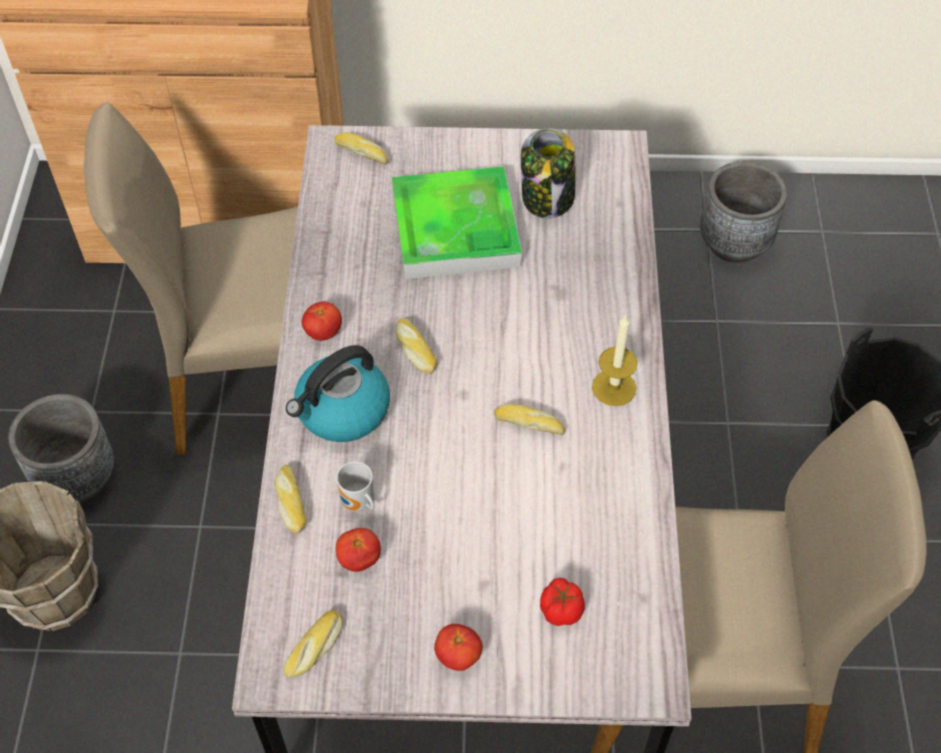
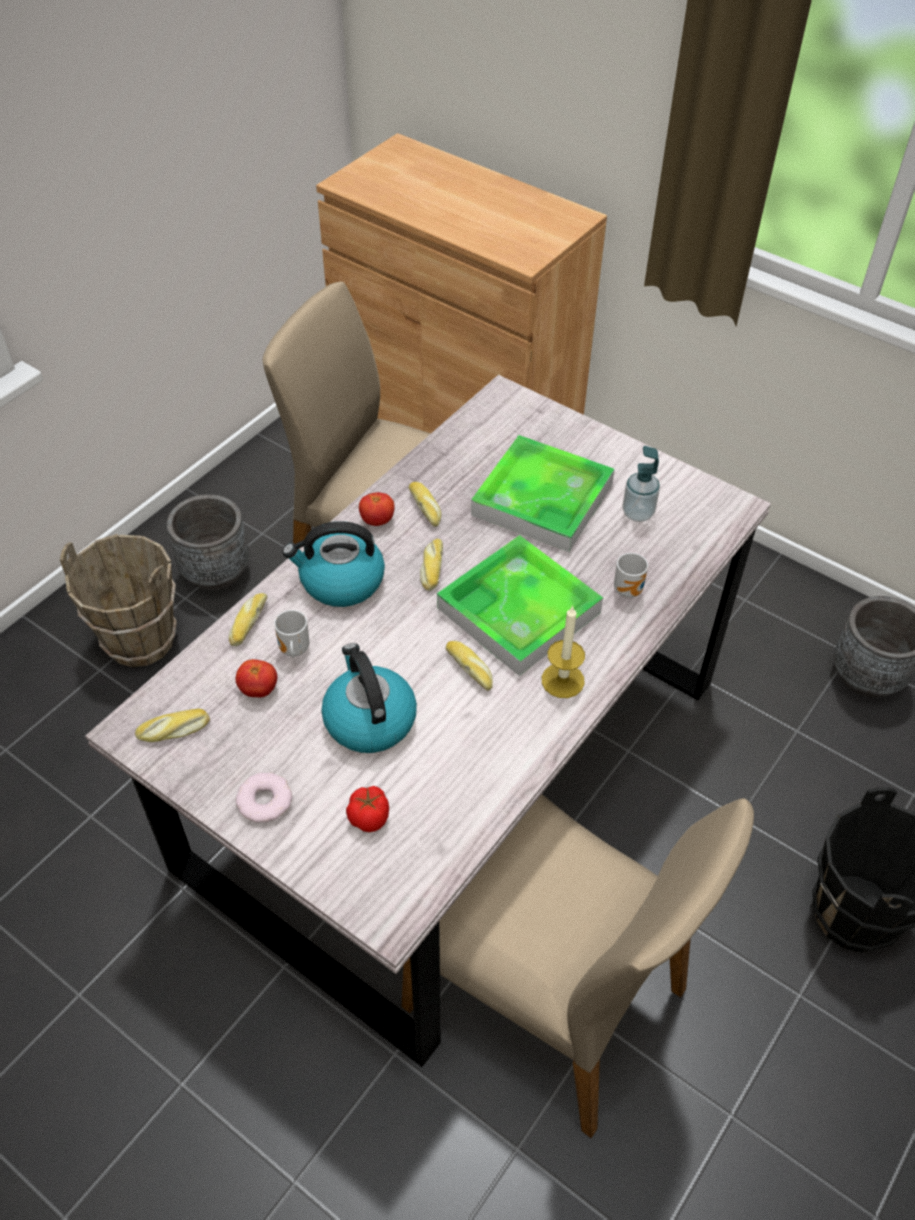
camera: 35 degrees right, 5 degrees down
bread [334,132,389,165] -> bread moved to [408,482,441,527]
tomato [434,624,483,671] -> donut [236,773,292,823]
jar [521,128,575,218] -> soap dispenser [622,446,660,522]
none -> kettle [321,643,417,753]
none -> tray [437,535,603,676]
none -> mug [614,553,648,598]

